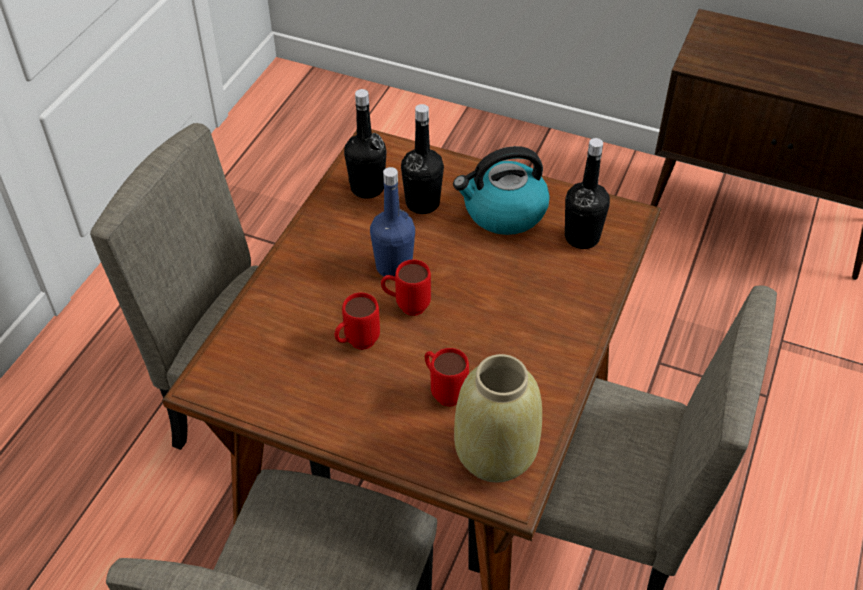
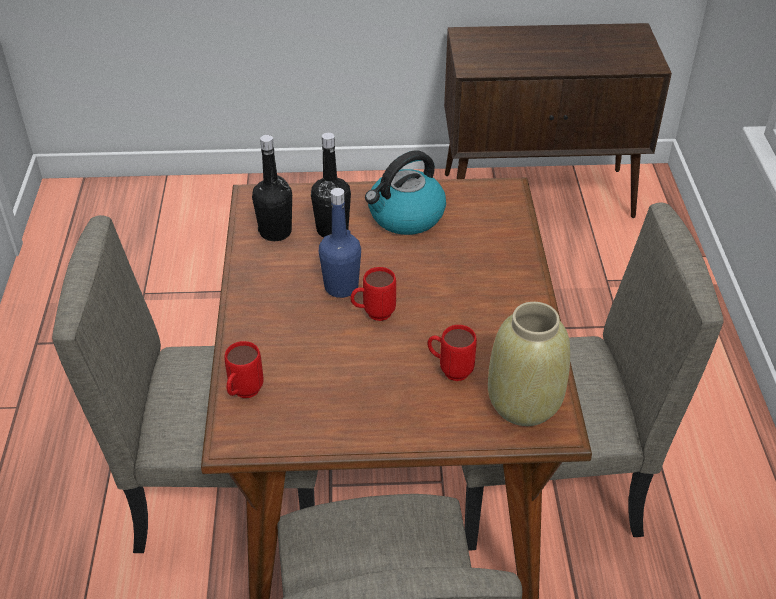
camera: 25 degrees left, 5 degrees down
red mug [334,292,380,350] -> red mug moved to [224,341,264,398]
black bottle [565,138,610,249] -> none

